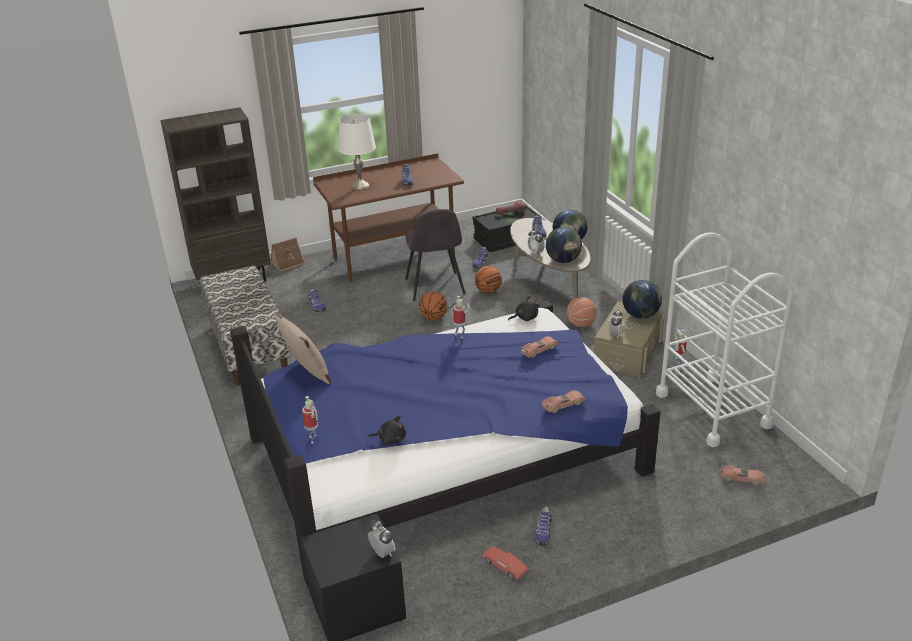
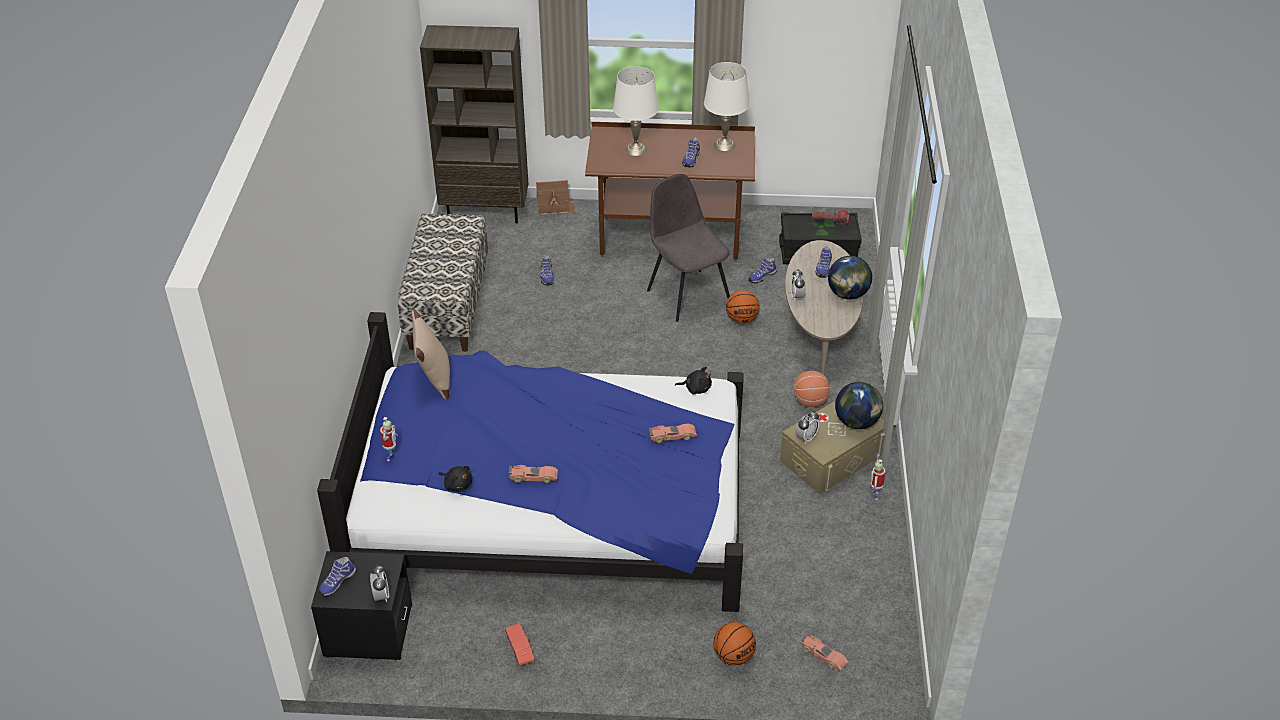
camera: 25 degrees right, 10 degrees up
grey chair [405,209,466,301] -> grey chair turned 135 degrees clockwise [647,174,730,322]
basketball [419,292,448,320] -> basketball moved to [713,622,756,665]
toy robot [451,296,471,338] -> none
shoe [534,506,552,546] -> shoe moved to [319,557,357,597]
toy car [542,390,586,413] -> toy car moved to [509,465,558,483]
globe [546,227,582,263] -> none
white cart [656,232,794,447] -> none
none -> white table lamp [704,62,749,151]

